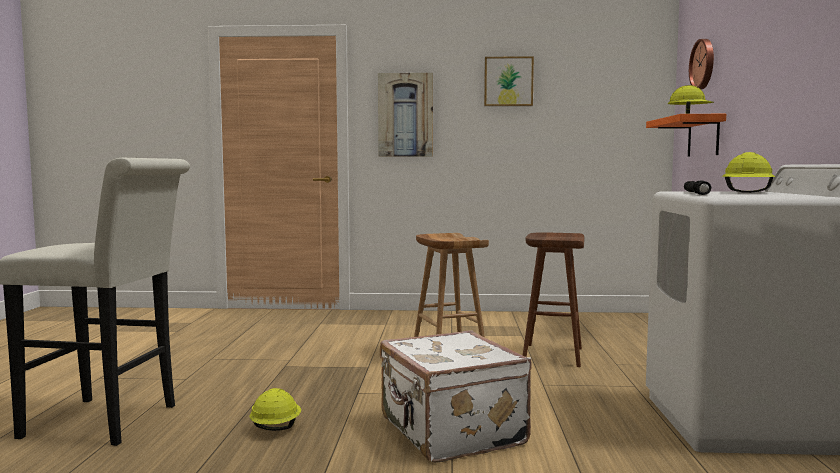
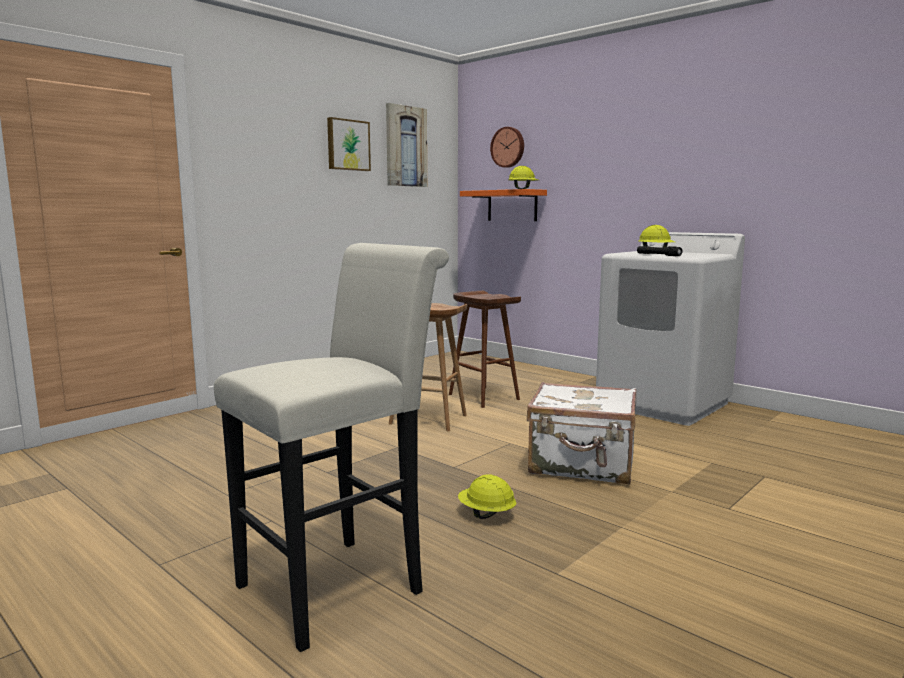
camera: 50 degrees left, 5 degrees up
picture [378,73,433,157] -> picture moved to [386,103,427,187]

